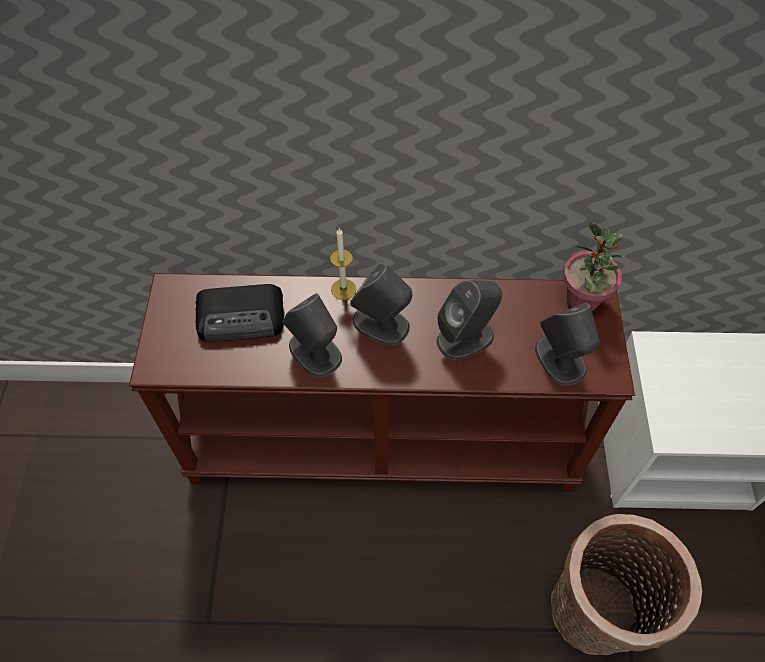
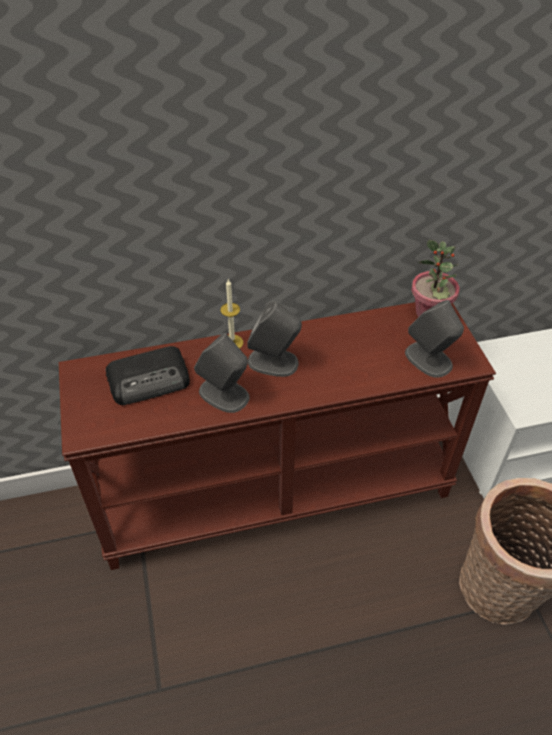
camera: 15 degrees left, 10 degrees down
grey speaker [436,280,502,360] -> none

